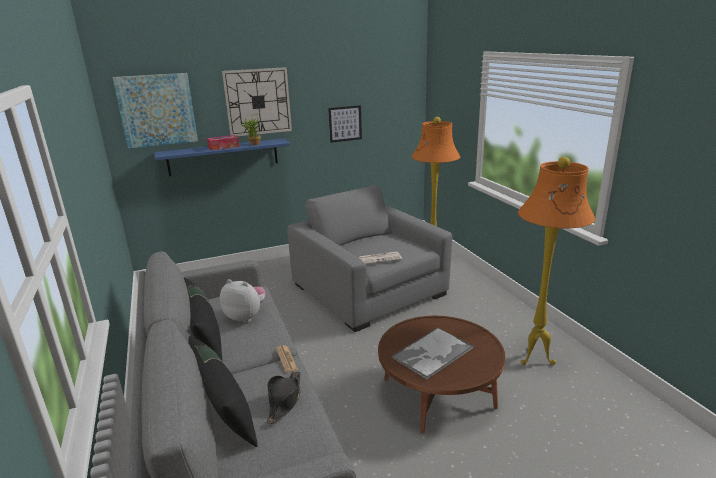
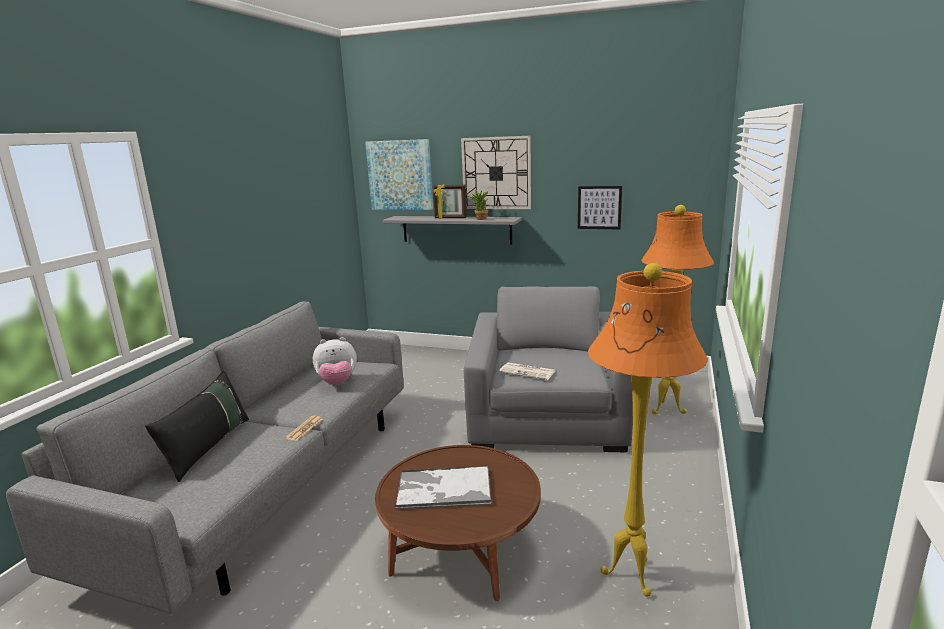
camera: 40 degrees right, 5 degrees down
blue shelf [154,139,290,176] -> grey shelf [382,216,522,244]
black pillow [184,278,222,360] -> none
tissue box [207,135,239,150] -> picture frame [433,184,467,219]
plush toy [220,279,266,323] -> plush toy turned 105 degrees clockwise [313,337,357,385]
black hat [267,371,301,424] -> none

